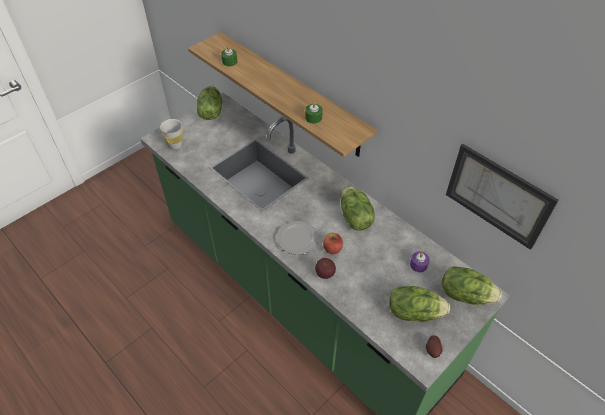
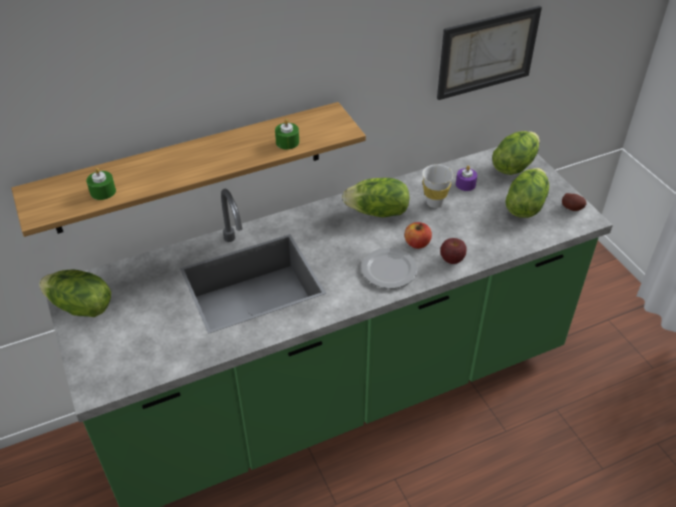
camera: 70 degrees left, 5 degrees down
white cup [160,119,183,149] -> white cup moved to [422,164,453,208]

